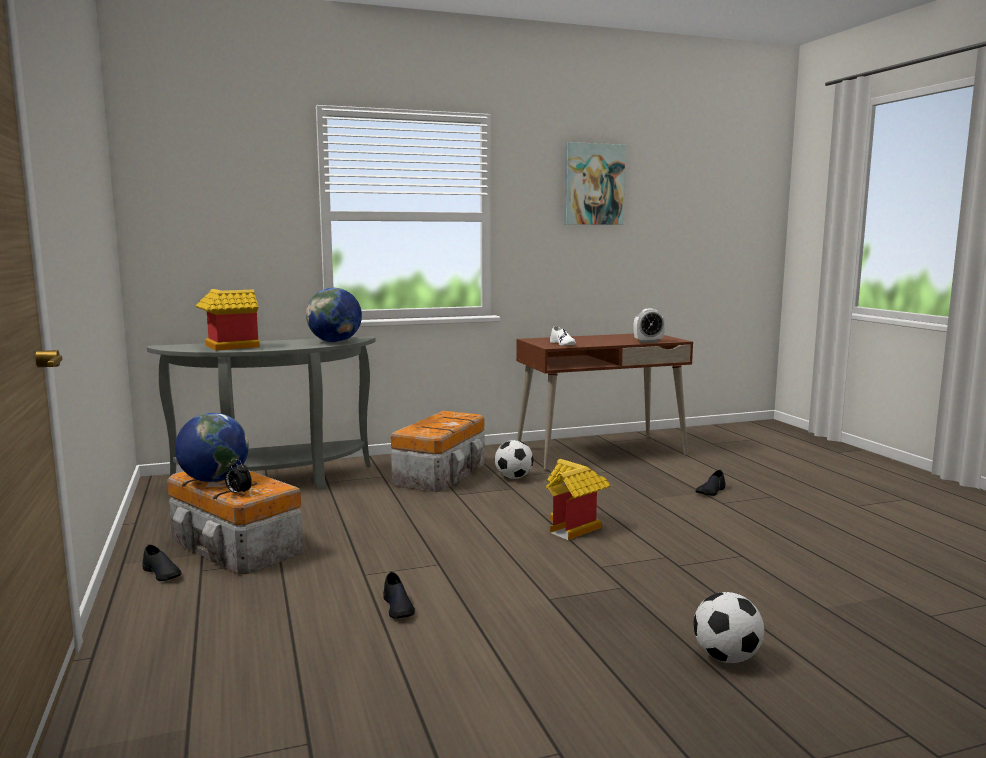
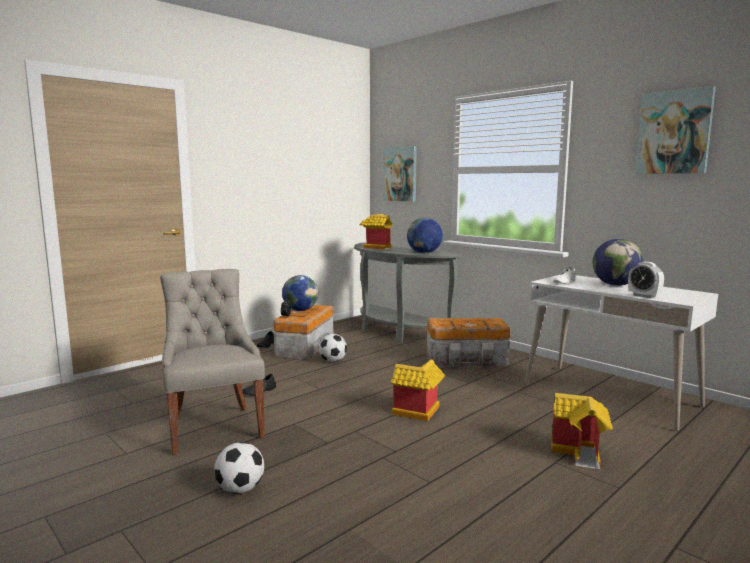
camera: 65 degrees right, 0 degrees up
football [495,440,533,479] -> football moved to [319,334,347,362]
brown desk [516,334,693,471] -> white desk [525,275,718,431]
black shoe [695,470,725,496] -> toy house [552,393,613,469]
none -> grey chair [160,269,265,455]
none -> picture [383,146,417,202]
none -> globe [593,239,644,286]

